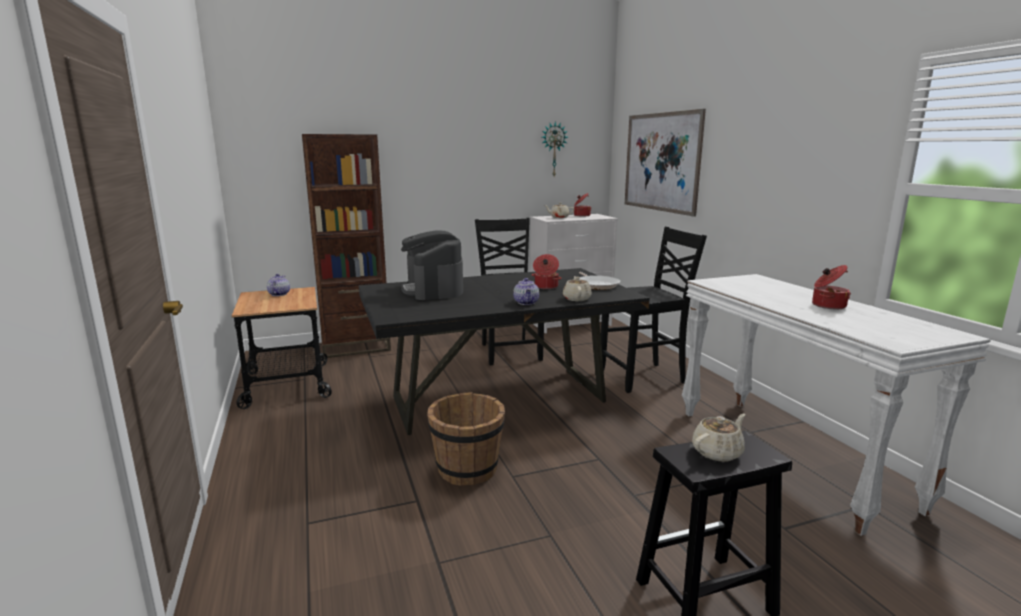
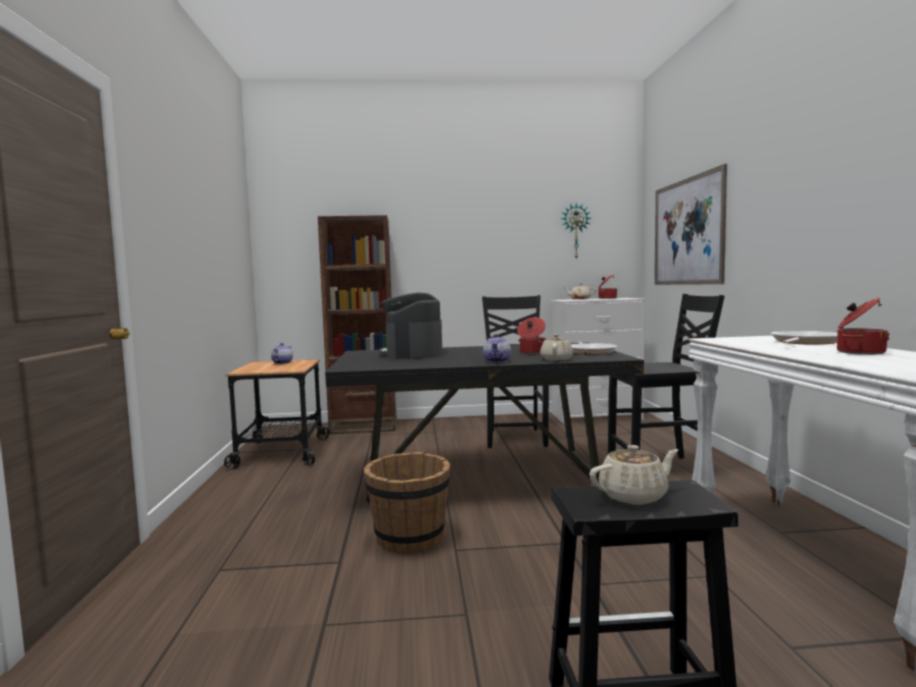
camera: 15 degrees right, 10 degrees down
none -> frying pan [771,331,837,345]

